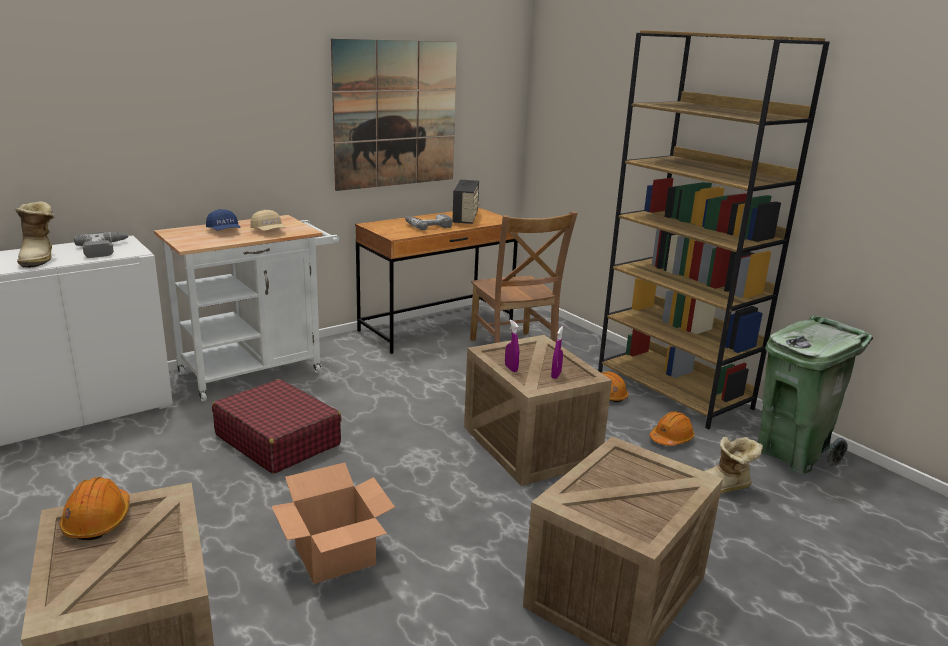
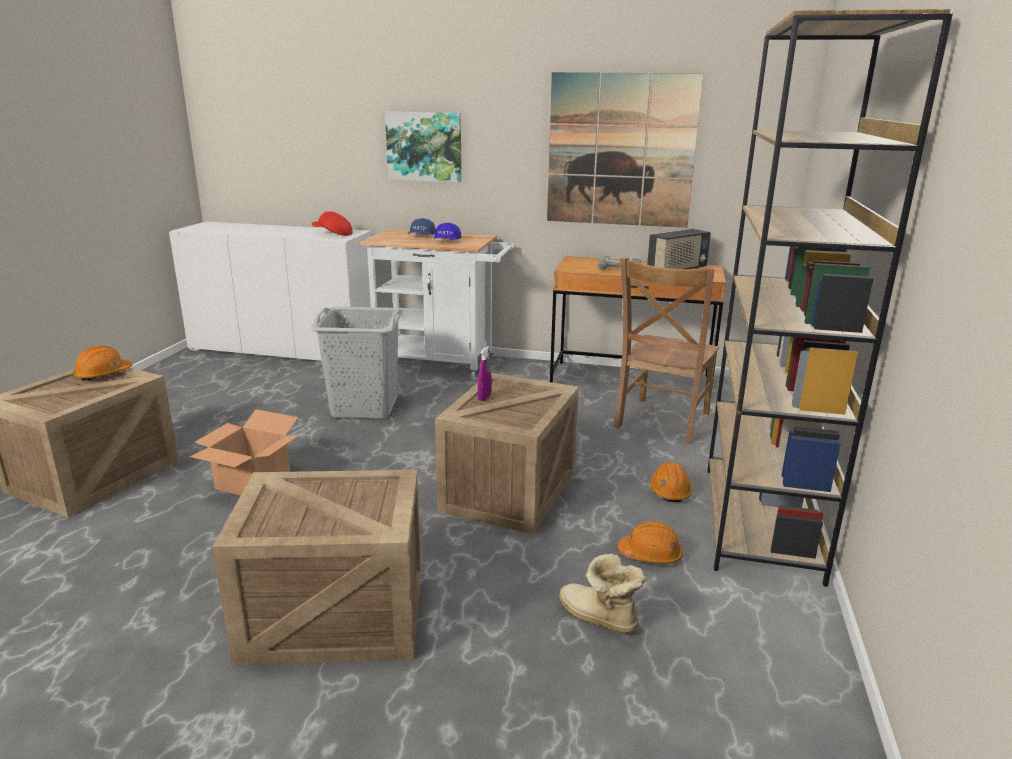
camera: 50 degrees right, 0 degrees up
boot [15,201,55,268] -> none
power drill [74,232,129,258] -> red cap [312,211,353,236]
red suitcase [212,379,342,474] -> grey laundry basket [310,306,404,419]
beige cap [250,210,286,231] -> blue cap [434,223,462,240]
purple spray bottle [551,326,564,379] -> none
green trash can [758,316,873,474] -> none
none -> picture [385,111,462,183]

